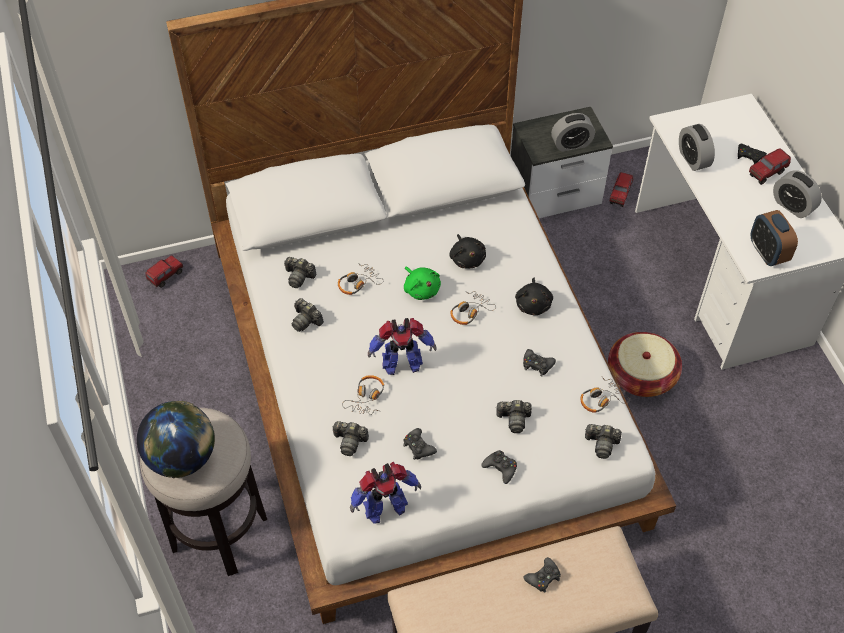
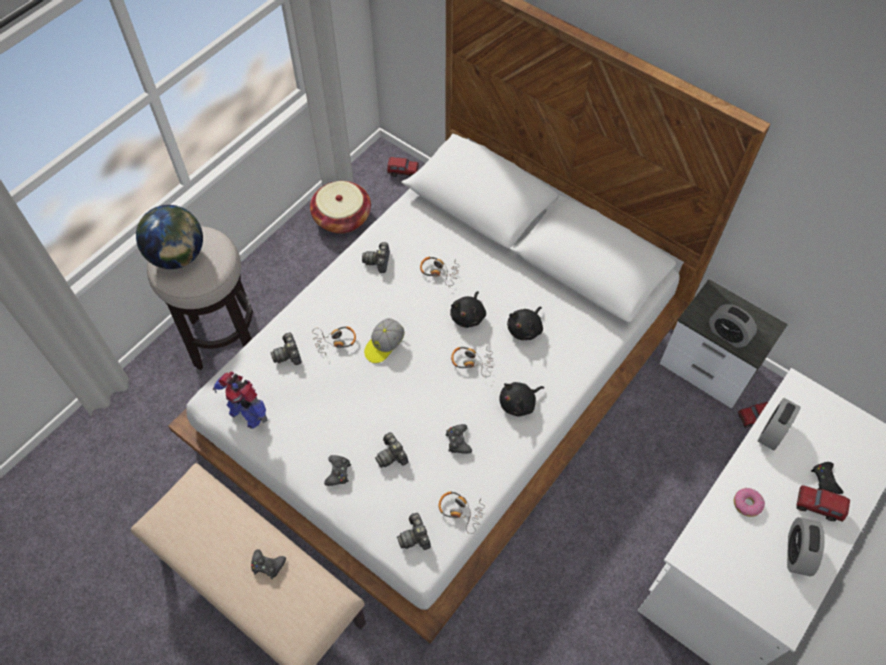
camera: 55 degrees right, 5 degrees up
camera [284,257,316,288] -> none
toy robot [368,318,437,375] -> cap [364,318,405,363]
black game controller [403,428,437,460] -> none
green plush toy [404,266,441,300] -> black plush toy [450,291,486,328]
basket [608,332,682,397] -> basket moved to [310,181,371,234]
alarm clock [750,210,798,266] -> none
none -> donut [734,488,765,517]

